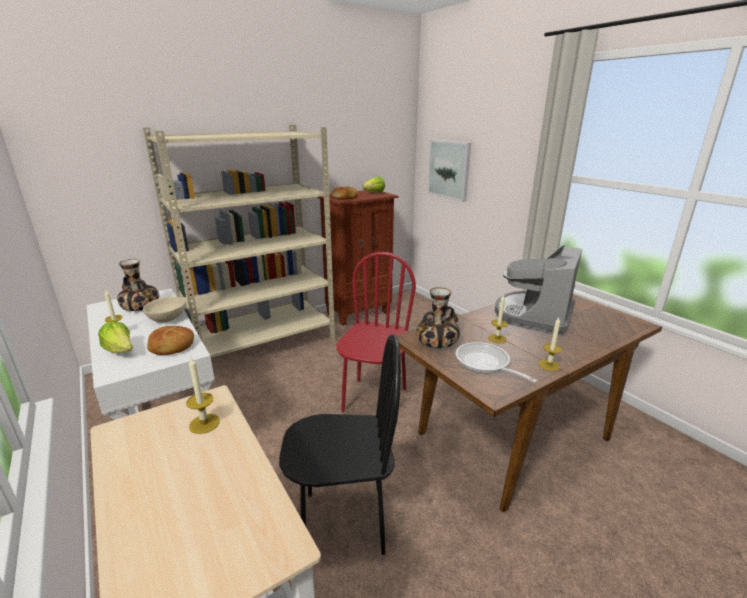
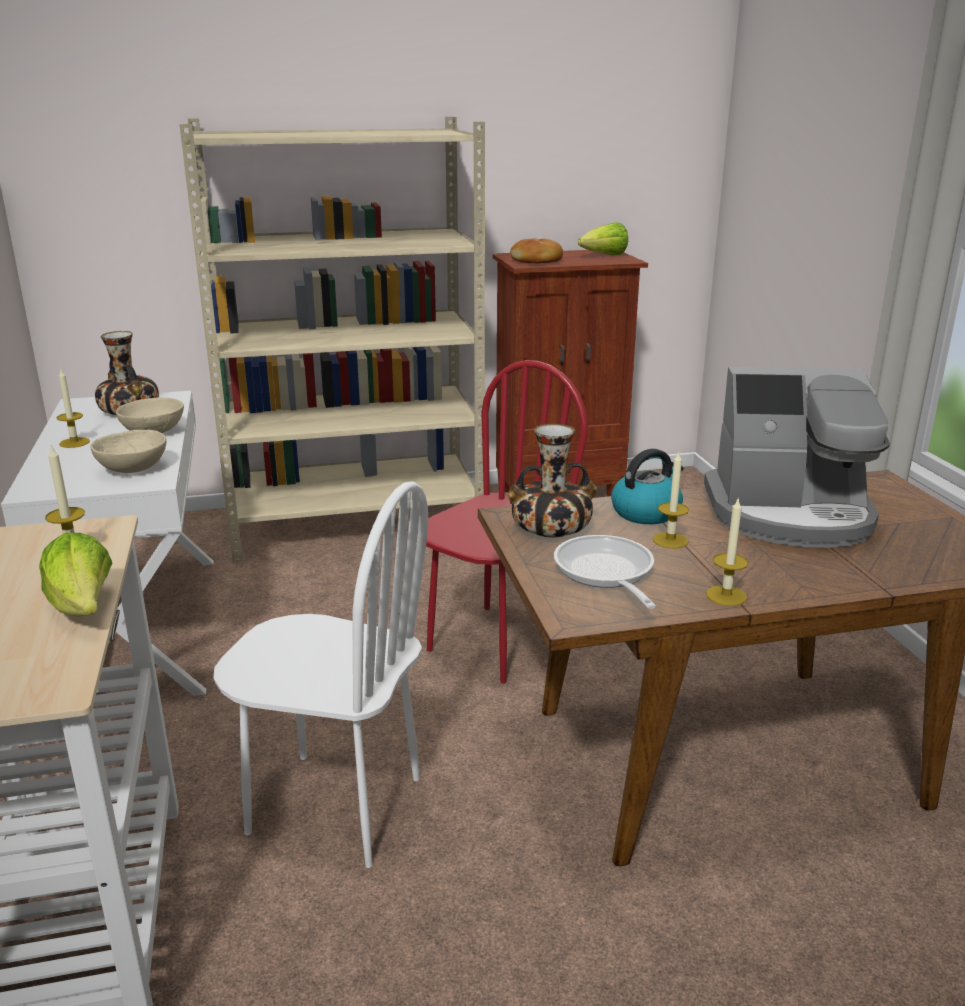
camera: 20 degrees right, 0 degrees up
lettuce [98,321,133,353] -> lettuce moved to [39,533,112,616]
bread [147,326,194,355] -> beige bowl [90,430,166,473]
black chair [279,334,401,555] -> white chair [214,481,428,868]
picture [427,140,471,202] -> none
coffee machine [495,245,582,335] -> coffee machine turned 135 degrees counterclockwise [704,367,890,548]
none -> kettle [611,449,683,524]

